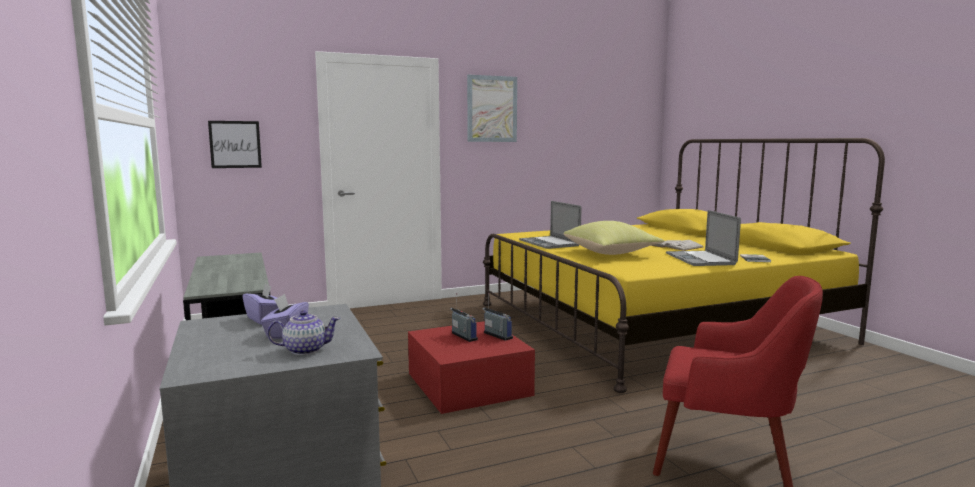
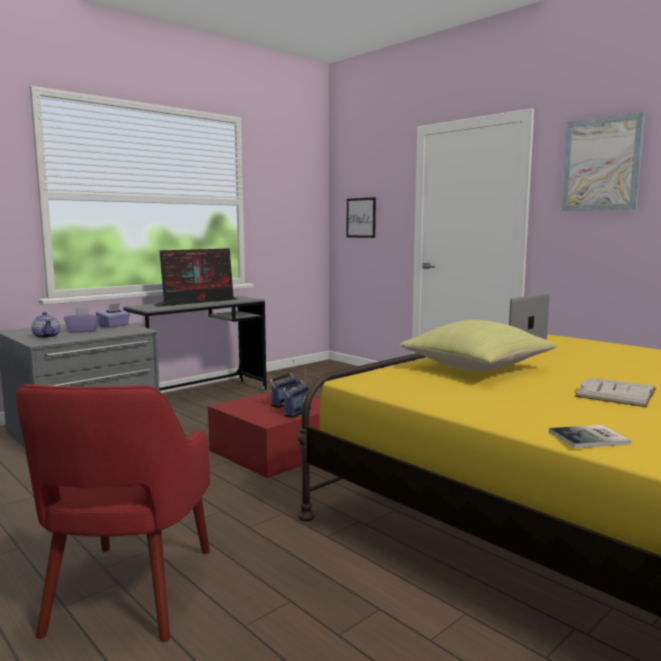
camera: 70 degrees right, 0 degrees up
laptop [666,210,741,266] -> none
none -> monitor [153,248,237,307]

